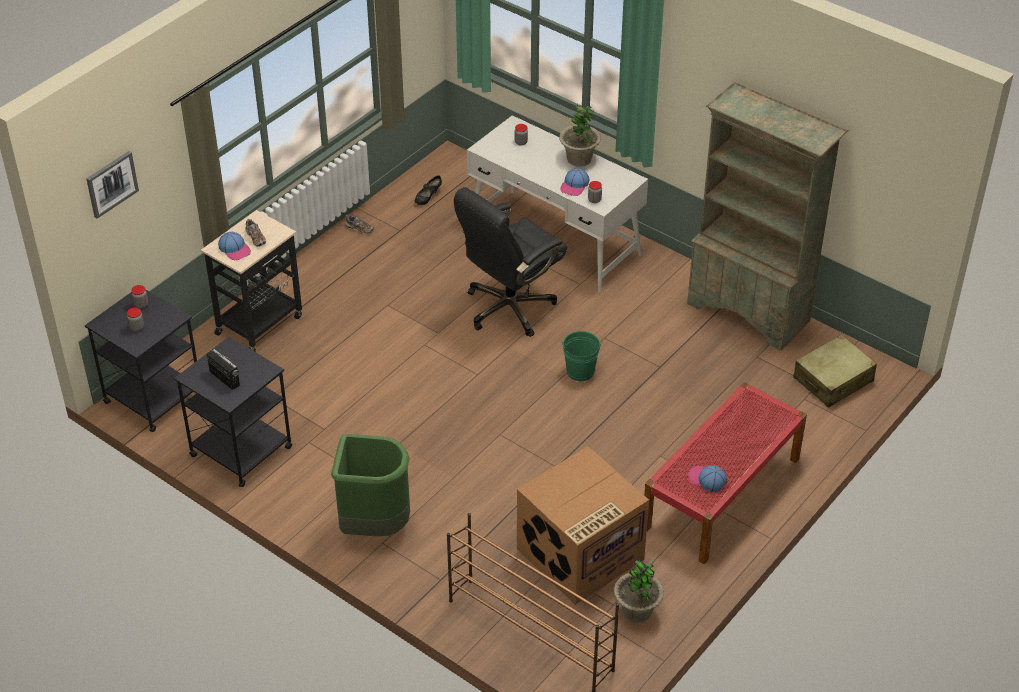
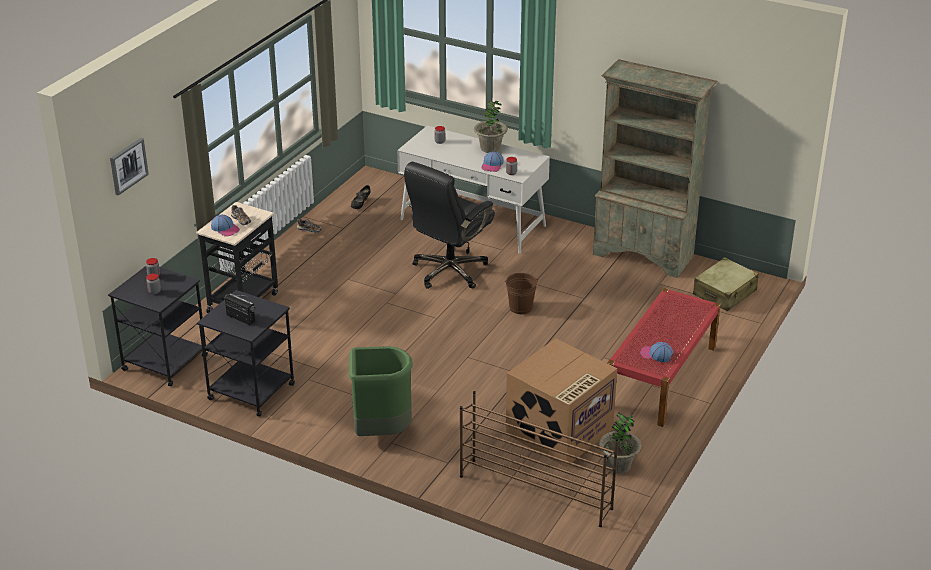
camera: 10 degrees left, 10 degrees down
green bucket [561,331,603,381] -> brown bucket [504,273,539,314]

